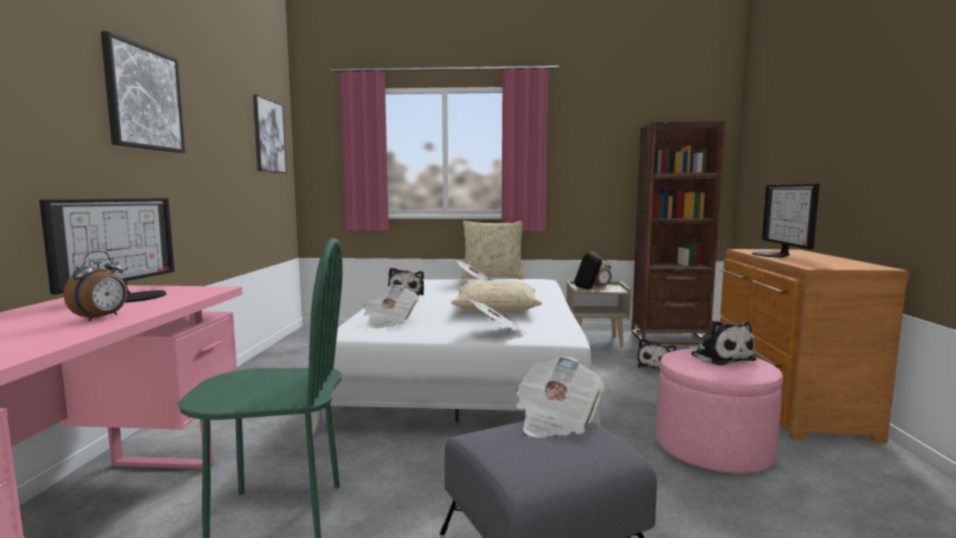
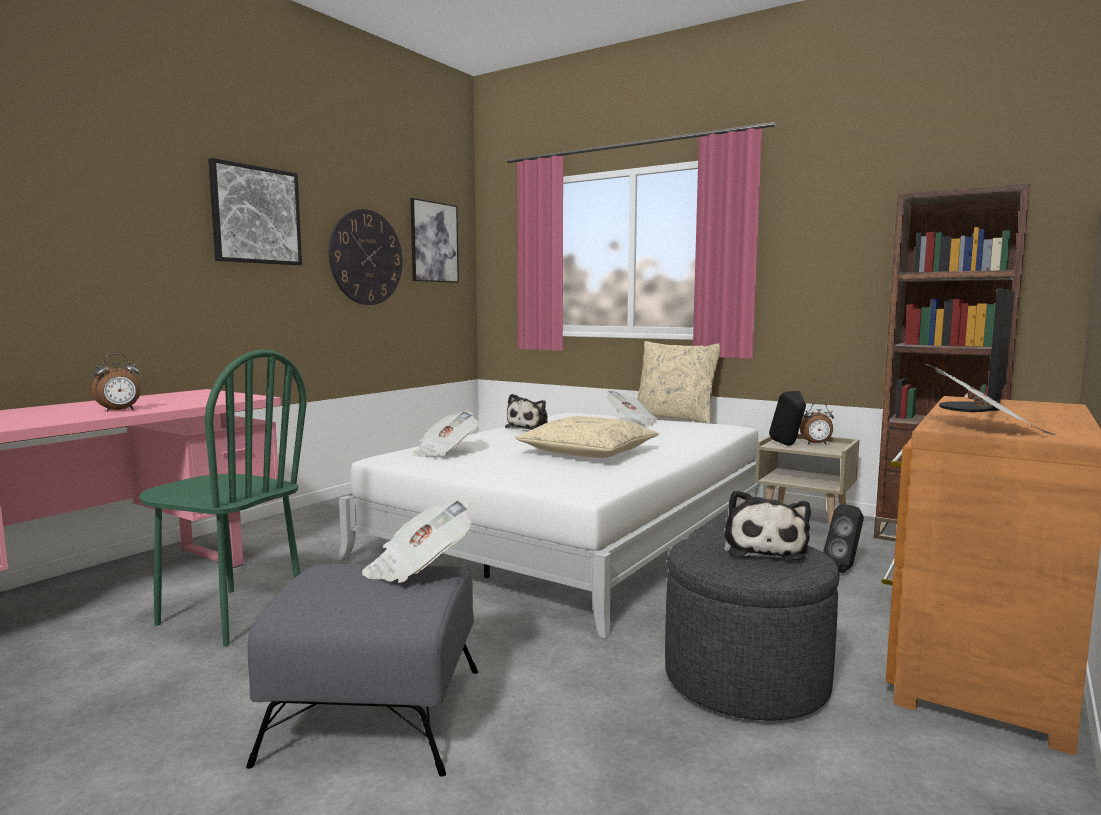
camera: 30 degrees right, 0 degrees up
monitor [39,198,174,303] -> none
newspaper [465,298,527,333] -> newspaper moved to [924,364,1055,435]
plush toy [637,338,676,370] -> black speaker [823,504,864,573]
pink ottoman [656,349,783,473] -> grey ottoman [665,532,840,720]
none -> wall clock [329,209,403,305]

